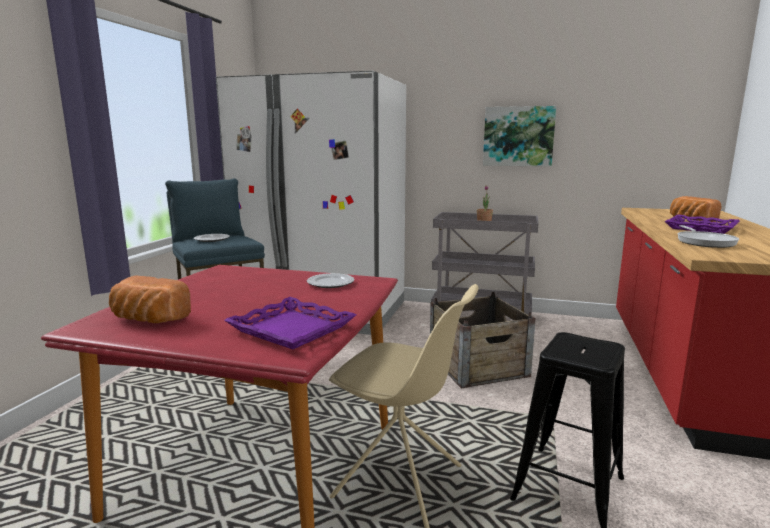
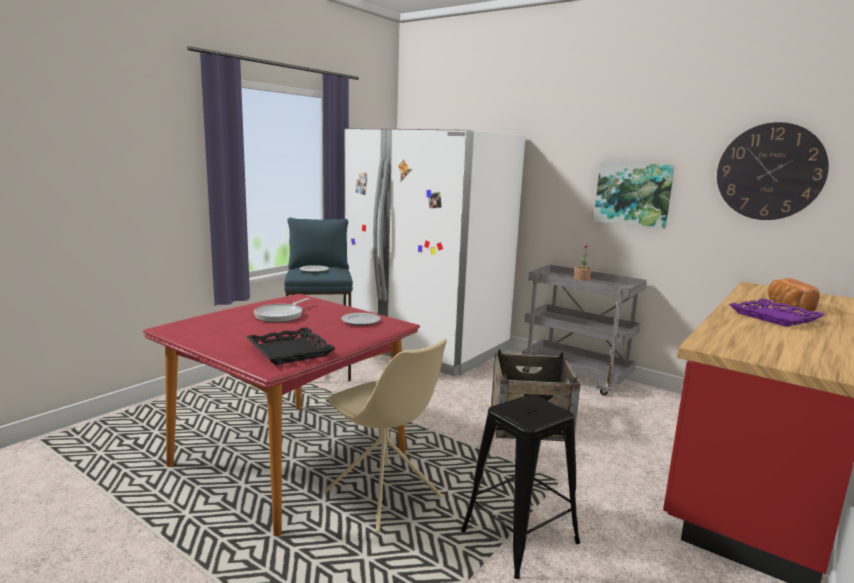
camera: 20 degrees right, 0 degrees up
bread [109,276,191,323] -> none
purple tray [224,297,356,349] -> black tray [247,327,336,365]
frying pan [678,225,739,248] -> frying pan moved to [254,298,310,322]
none -> wall clock [717,122,829,220]

